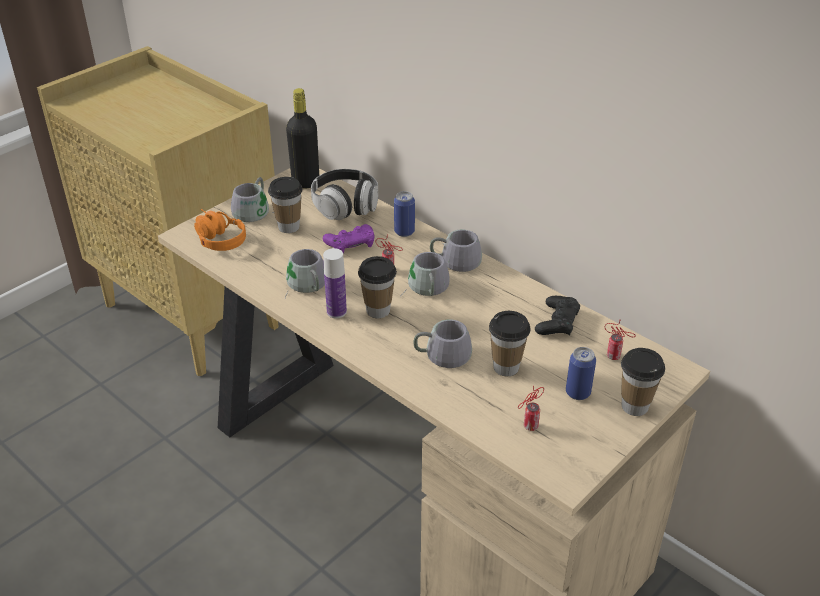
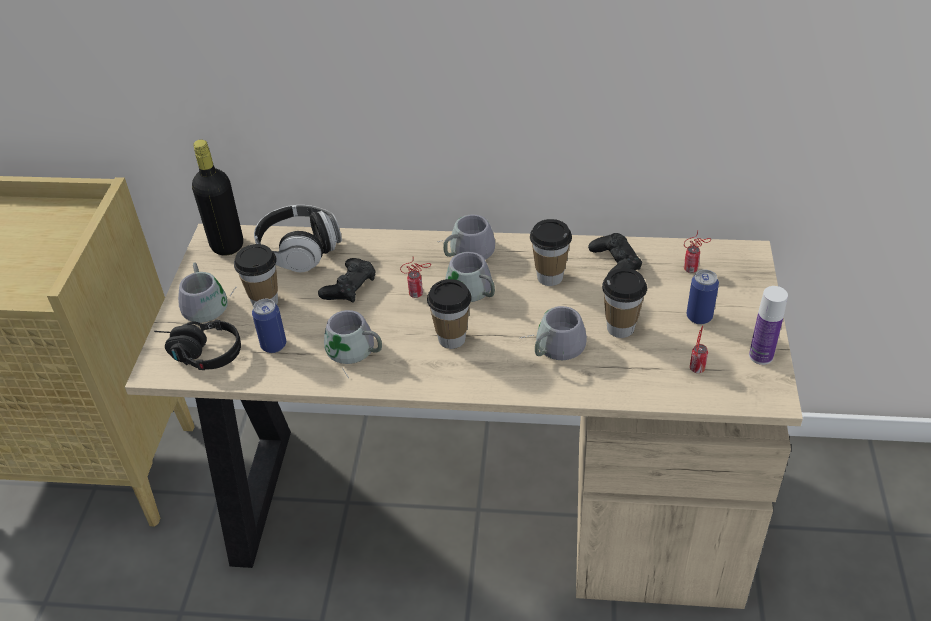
camera: 35 degrees left, 5 degrees up
orange headphones [194,209,246,251] -> black headphones [154,320,241,370]
purple game controller [323,224,375,254] -> black game controller [318,258,375,303]
bottle [323,248,347,318] -> bottle moved to [749,286,788,365]
can [394,191,415,237] -> can moved to [252,299,286,353]
cup [621,348,665,416] -> cup moved to [530,219,572,286]

